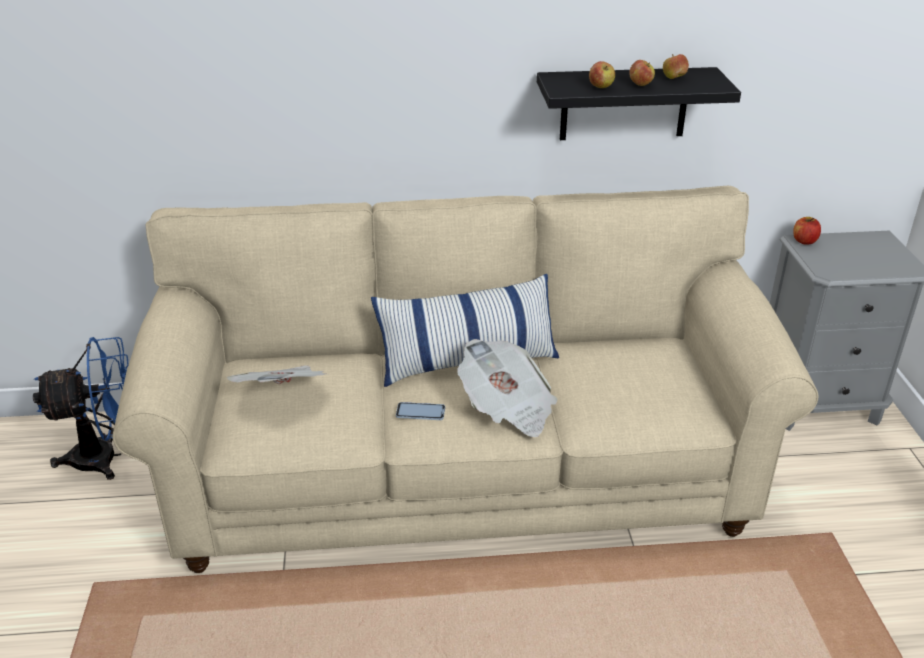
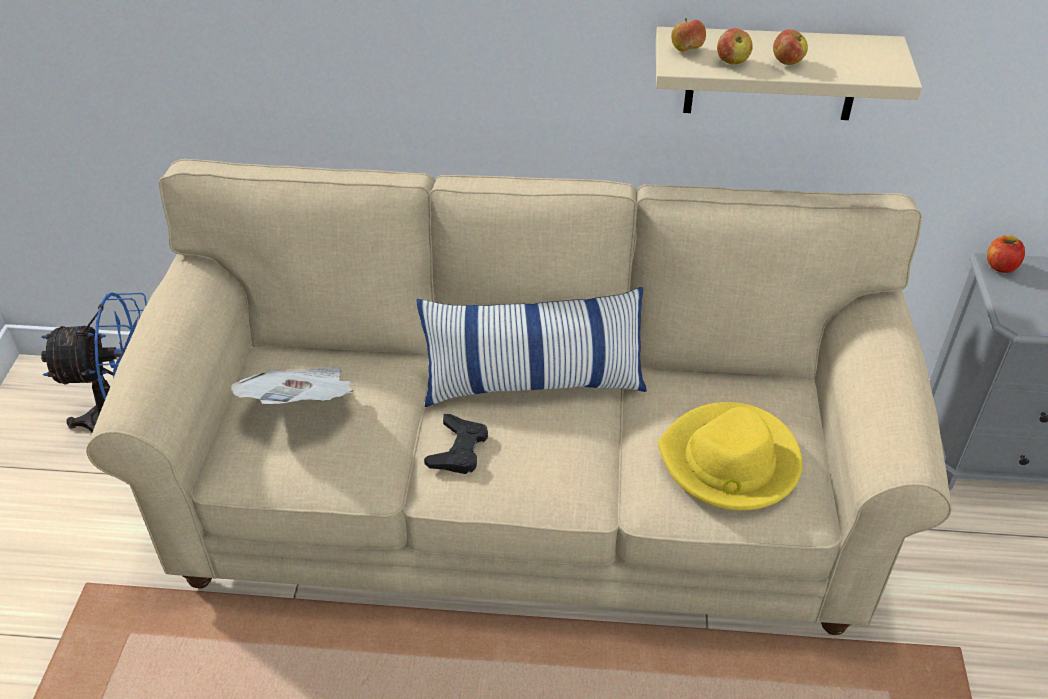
camera: 10 degrees right, 10 degrees up
phone [396,402,445,420] -> black game controller [424,414,488,474]
newspaper [457,339,558,437] -> none
black shelf [537,67,741,140] -> beige shelf [656,27,922,120]
apple [663,54,689,79] -> apple moved to [671,18,706,52]
none -> yellow hat [658,402,803,511]

